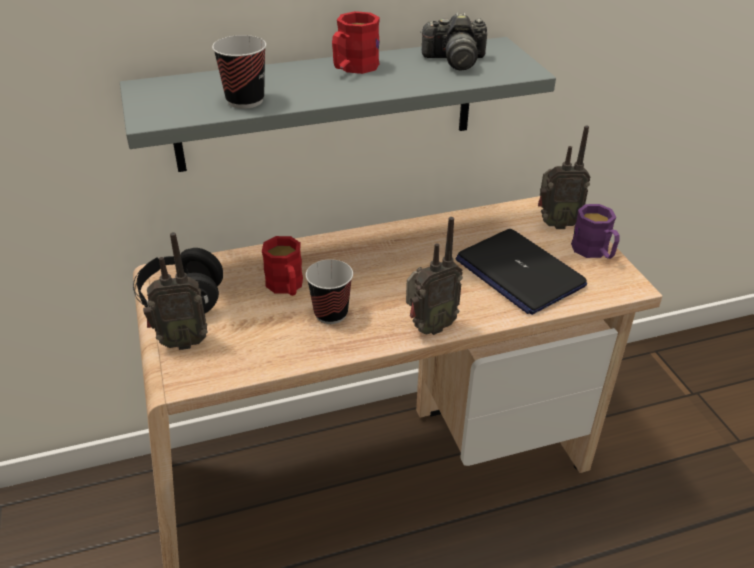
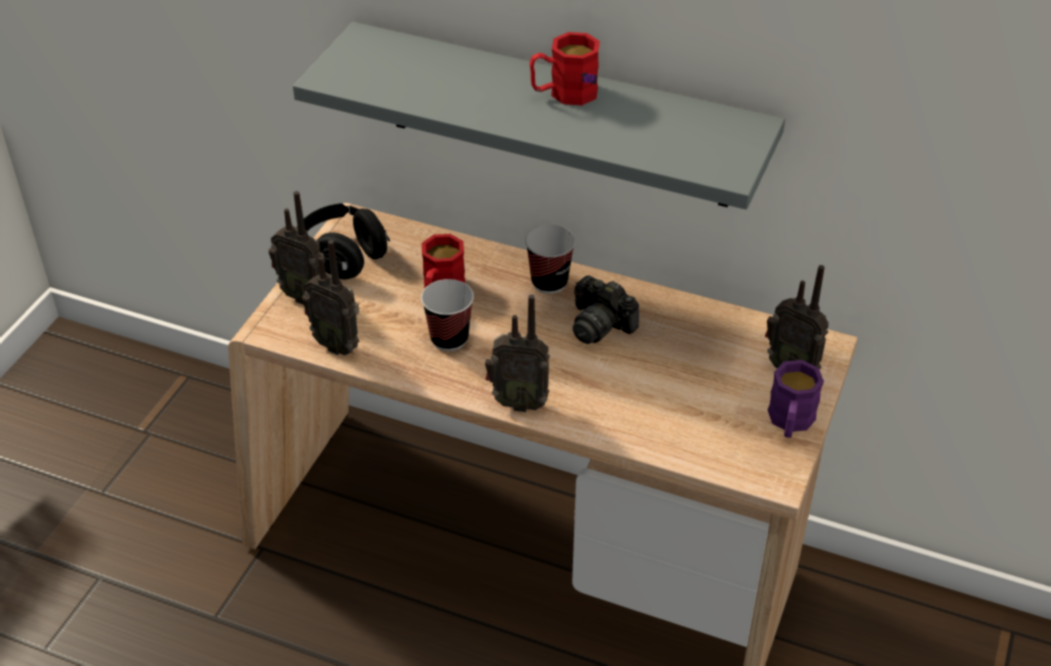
camera: 40 degrees right, 5 degrees up
cup [212,35,266,109] -> cup moved to [525,225,575,294]
camera [420,12,487,70] -> camera moved to [573,275,639,344]
laptop [456,229,587,315] -> none
none -> radio [302,240,359,355]

